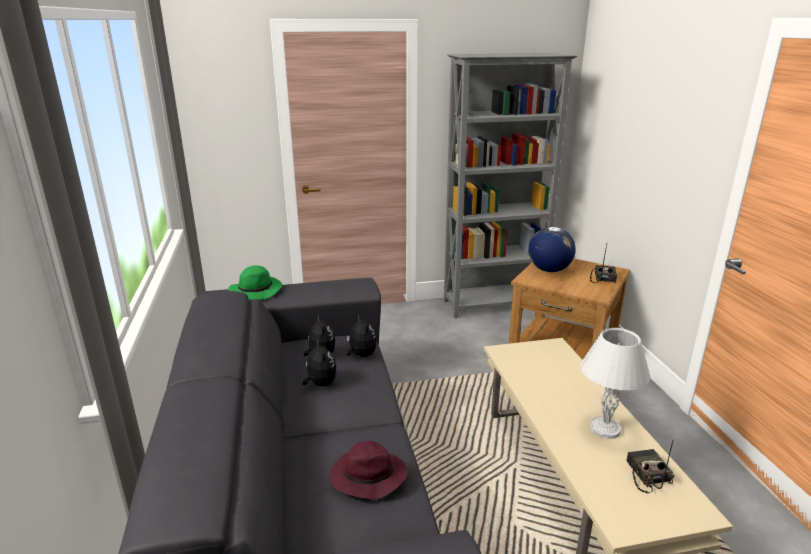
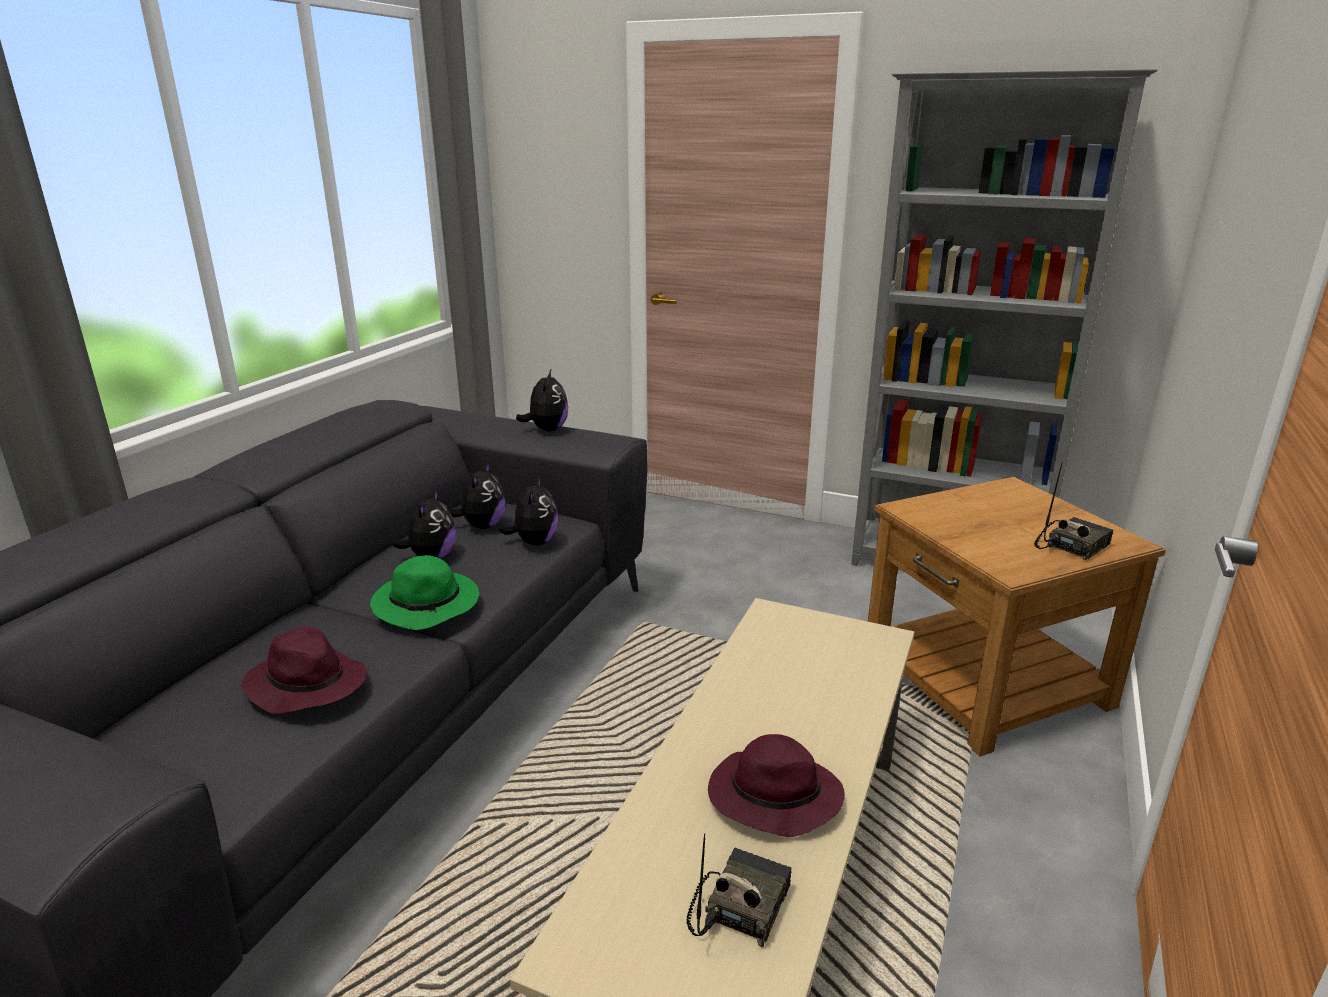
camera: 35 degrees right, 0 degrees up
green hat [228,265,282,300] -> green hat moved to [370,555,479,630]
globe [529,227,576,272] -> none
white table lamp [580,328,650,439] -> purple hat [708,734,845,837]
none -> plush toy [516,370,568,431]

